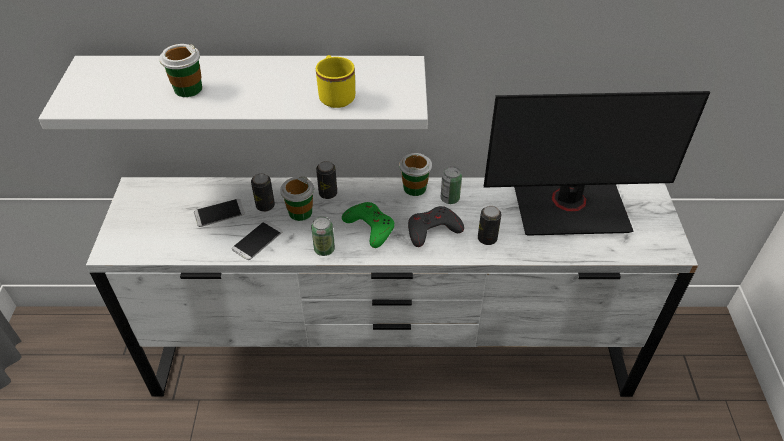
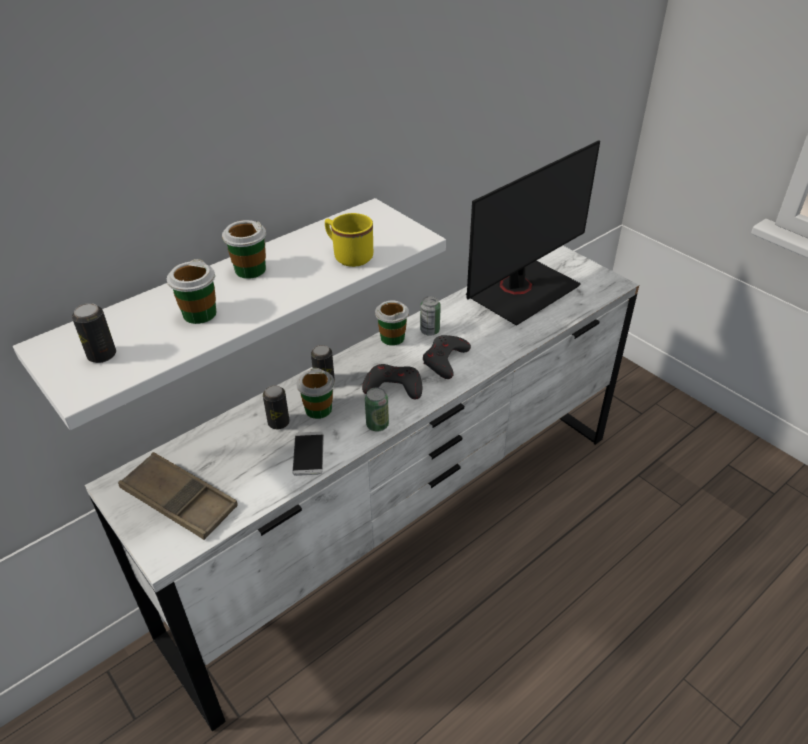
camera: 40 degrees left, 5 degrees down
phone [194,199,245,227] -> none
green game controller [342,202,395,248] -> grey game controller [362,364,422,399]
can [478,206,501,245] -> can moved to [72,303,116,363]
none -> brown tray [118,452,238,540]
none -> cup [222,220,266,279]

